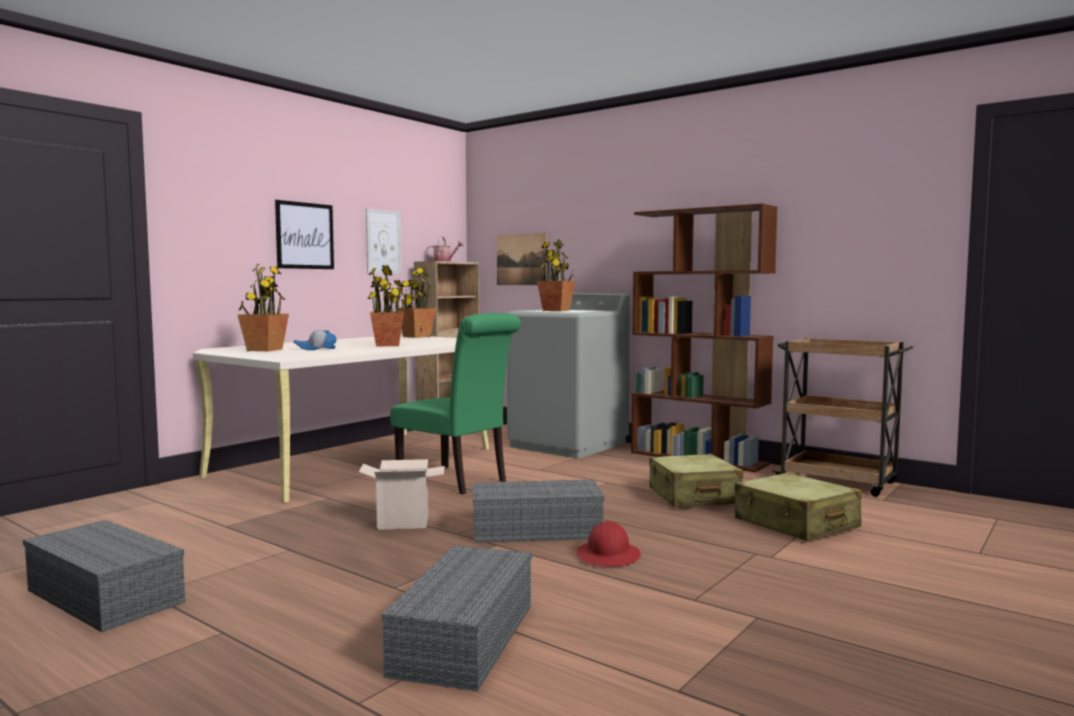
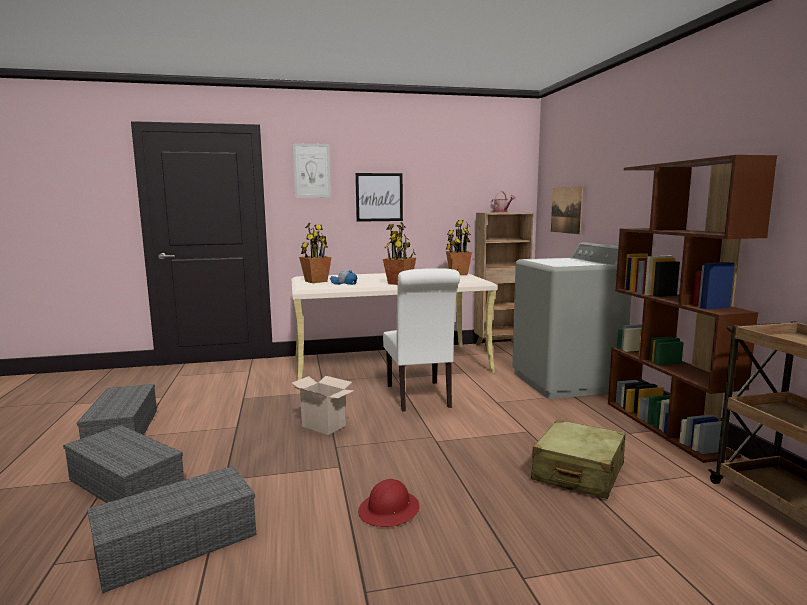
camera: 40 degrees right, 5 degrees up
picture [366,208,401,274] -> picture moved to [293,143,331,198]
green chair [390,313,521,494] -> white chair [383,268,460,412]
grey storage box [472,480,605,543] -> grey storage box moved to [63,425,184,503]
potted plant [537,239,576,311] -> none
beige suitcase [735,473,862,541] -> none

